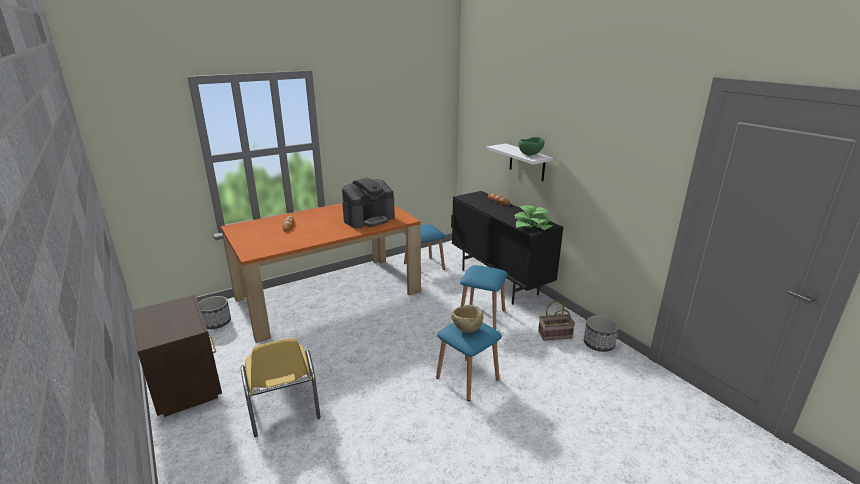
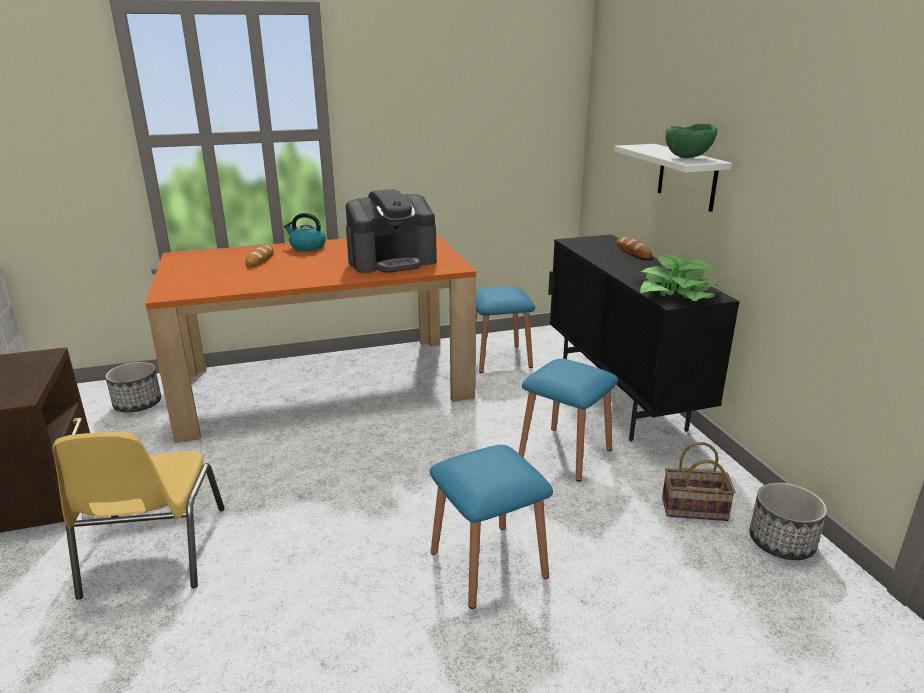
camera: 15 degrees right, 0 degrees up
beige bowl [451,305,483,333] -> none
none -> kettle [284,213,326,251]

